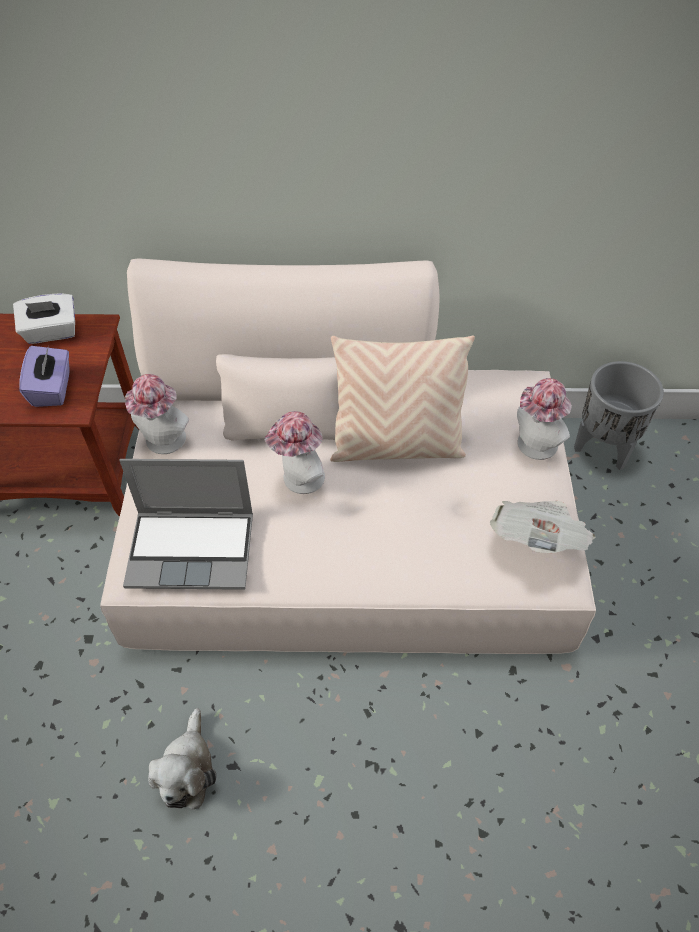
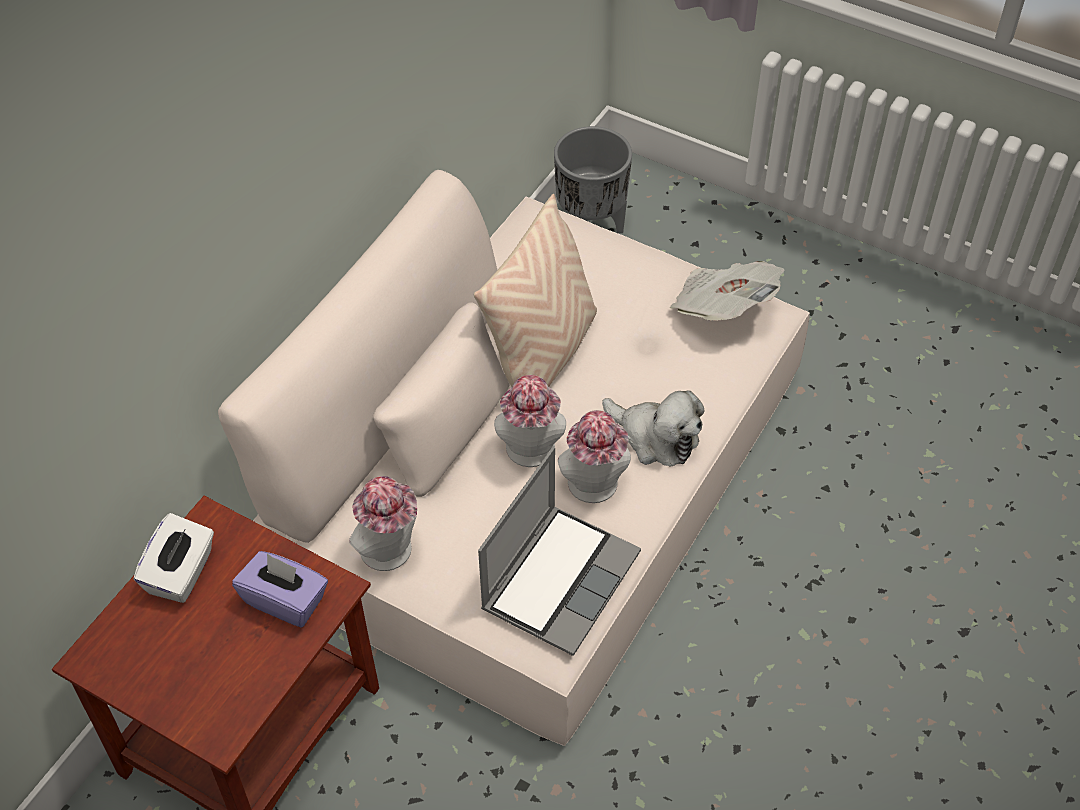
camera: 60 degrees left, 0 degrees up
plush toy [148,708,216,809] -> plush toy moved to [602,390,705,467]
hat [517,378,572,460] -> hat moved to [558,410,631,503]

